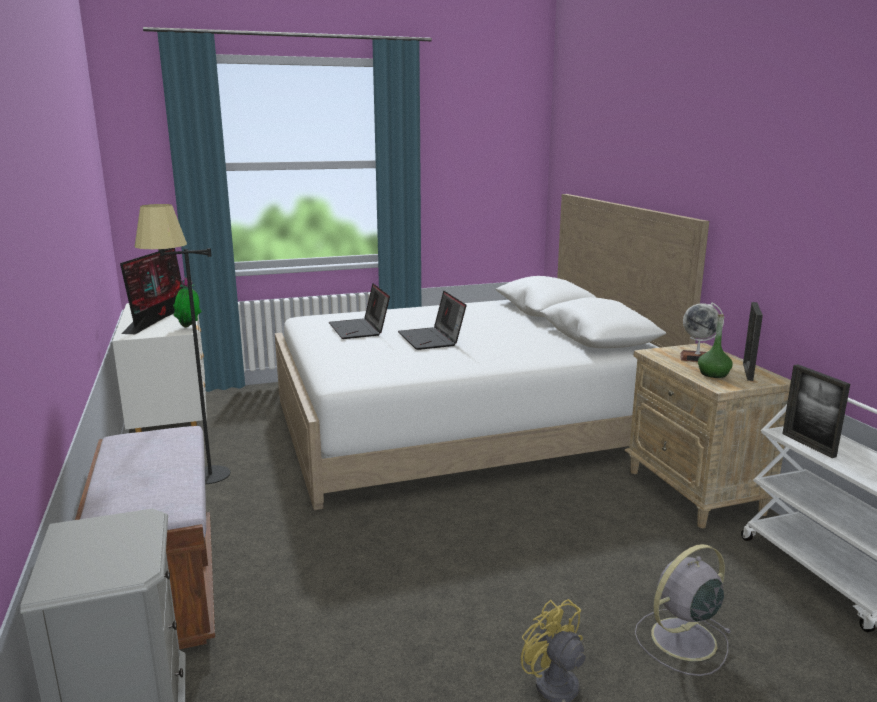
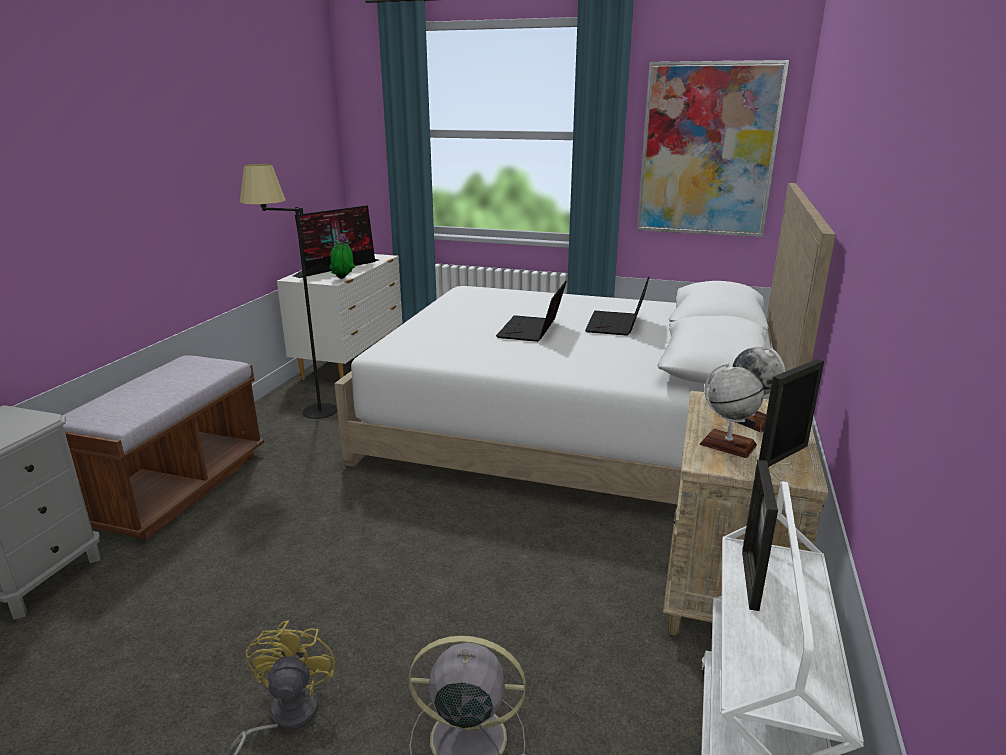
camera: 35 degrees right, 5 degrees up
laptop [329,283,390,339] -> laptop moved to [585,276,649,336]
green bottle [698,314,733,378] -> globe [699,363,764,458]
none -> picture [637,60,789,237]

